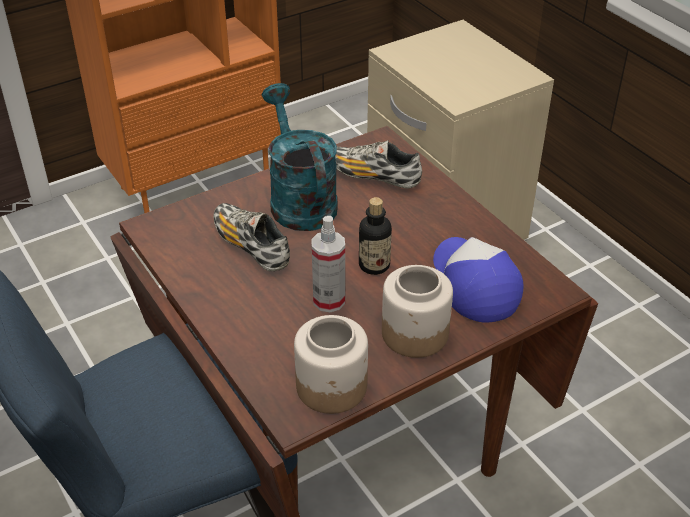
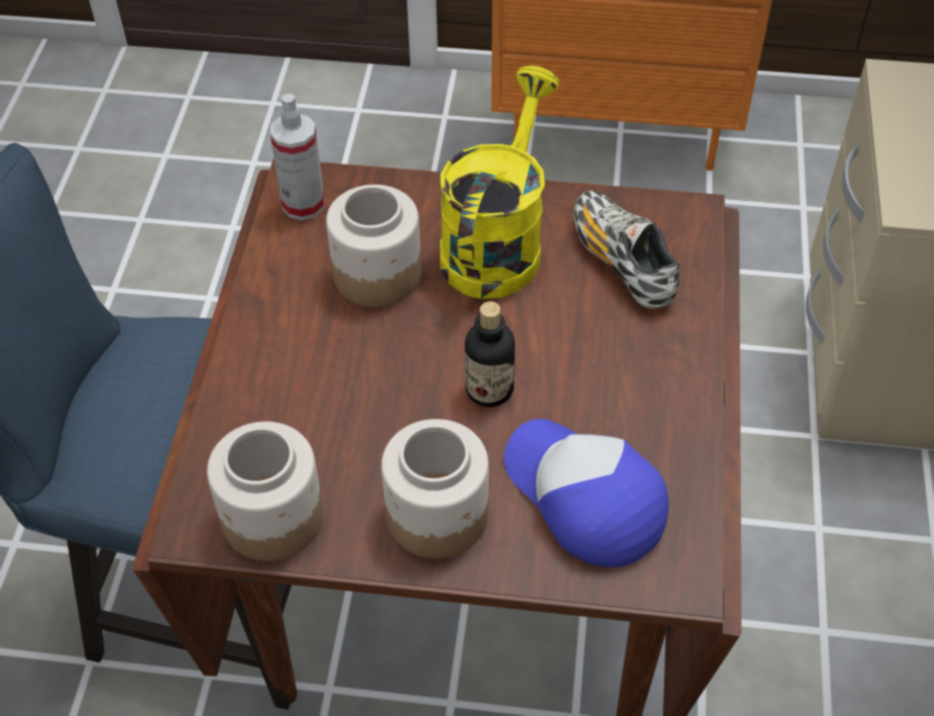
camera: 40 degrees right, 10 degrees up
shoe [213,203,290,271] -> jar [326,185,421,307]
turquoise watering can [262,83,338,231] -> yellow watering can [440,66,560,299]
spray bottle [311,216,345,312] -> spray bottle moved to [270,94,325,220]
cap [433,237,524,323] -> cap turned 60 degrees counterclockwise [504,419,669,567]

